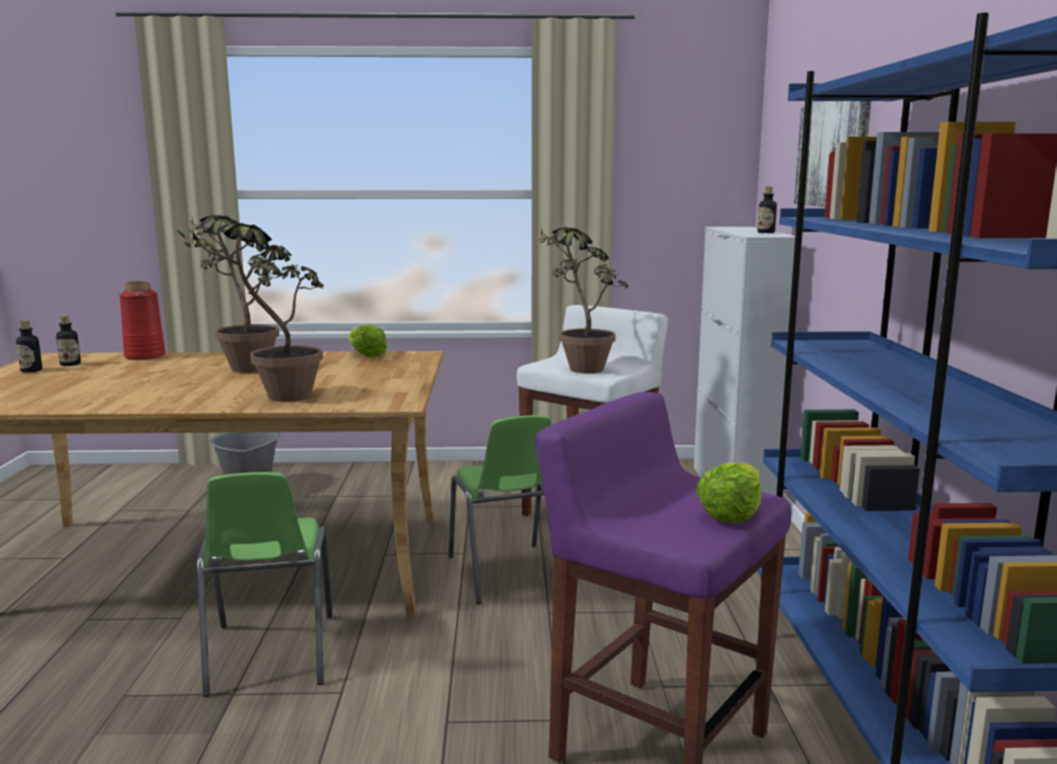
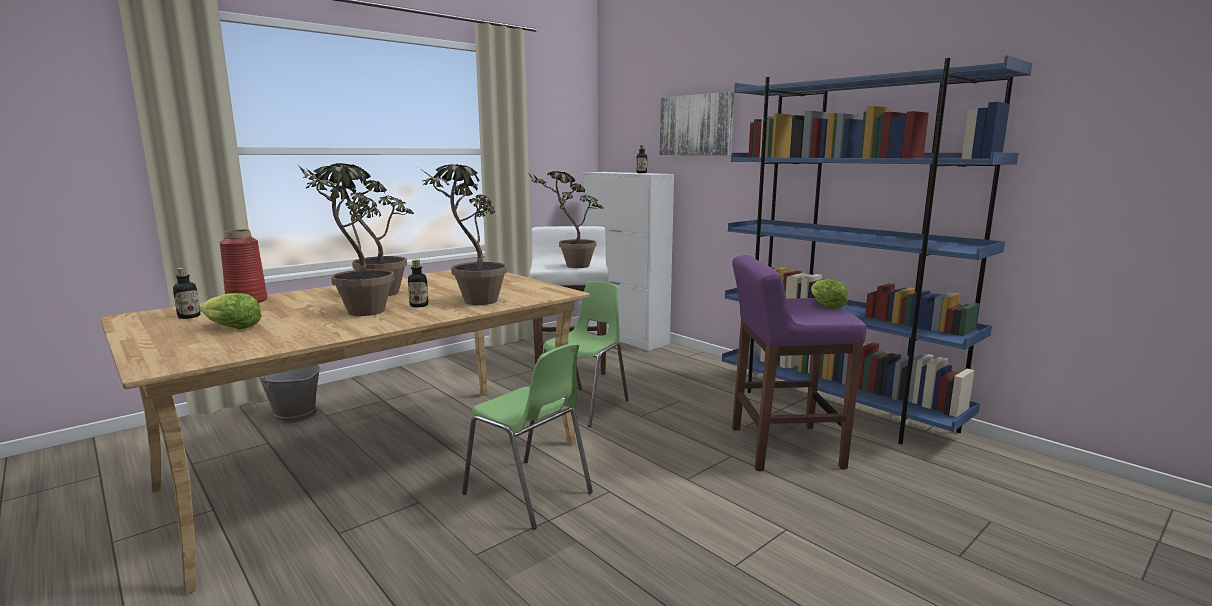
camera: 40 degrees left, 0 degrees up
bottle [16,320,42,373] -> bottle moved to [408,260,429,307]
lettuce [349,325,387,357] -> lettuce moved to [200,293,262,329]
green chair [449,415,551,604] -> green chair turned 90 degrees counterclockwise [542,281,629,427]
none -> potted plant [305,165,394,316]

